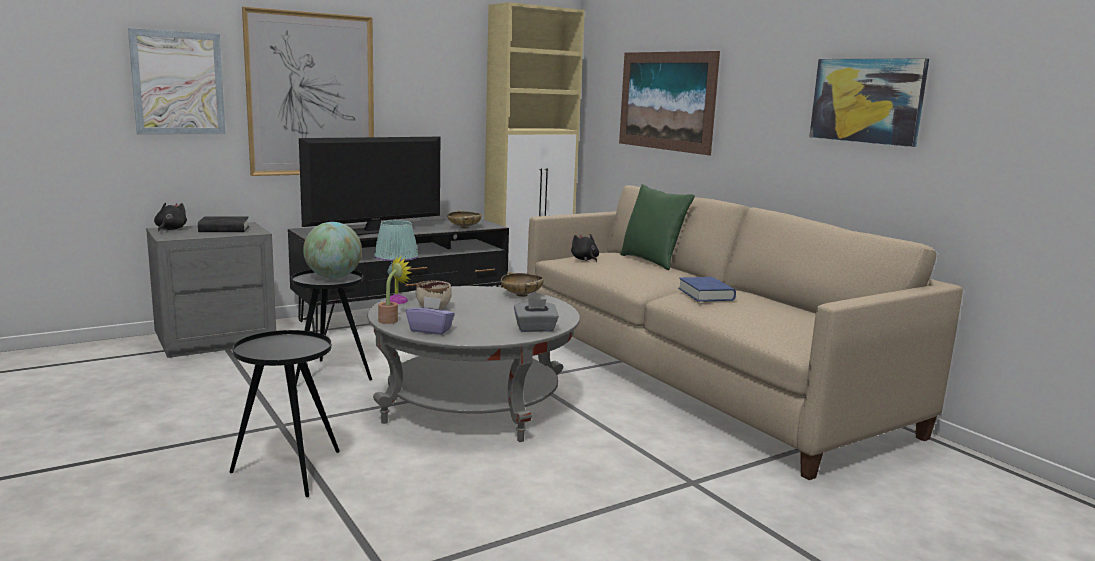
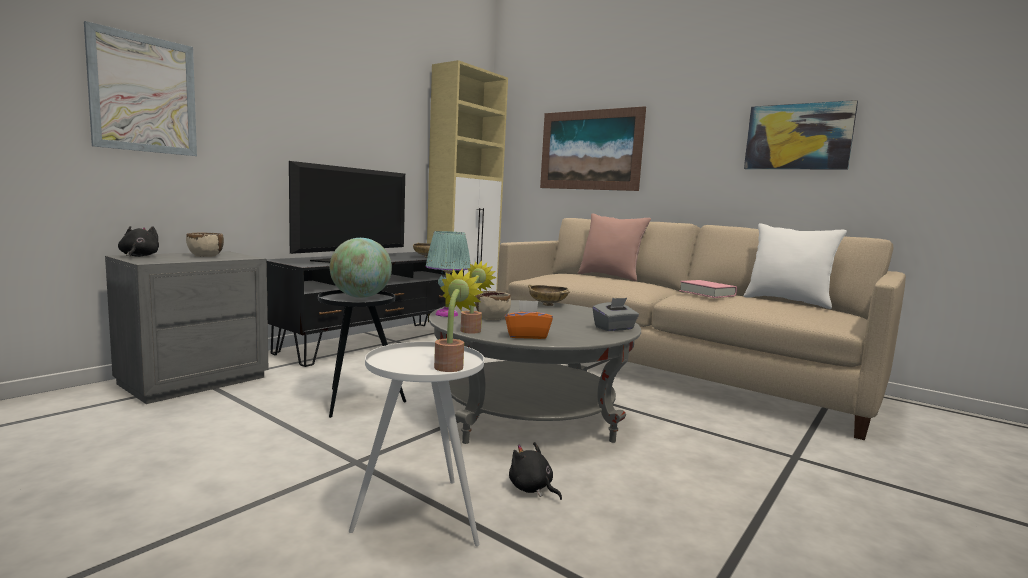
camera: 20 degrees left, 5 degrees down
black book [198,216,249,232] -> beige bowl [186,233,224,257]
black side table [230,330,340,497] -> white side table [349,342,484,546]
picture [242,7,374,176] -> none
purple tissue box [406,296,455,335] -> orange tissue box [505,300,553,339]
black plush toy [571,234,599,262] -> black plush toy moved to [509,442,562,500]
green pillow [620,184,695,270] -> pink pillow [578,213,651,281]
blue book [678,277,736,302] -> pink book [679,280,737,298]
none -> potted plant [434,268,483,372]
none -> white pillow [744,223,847,309]

